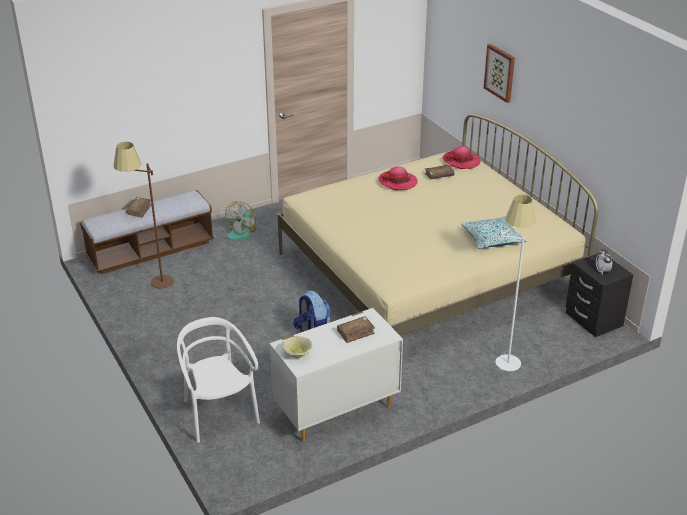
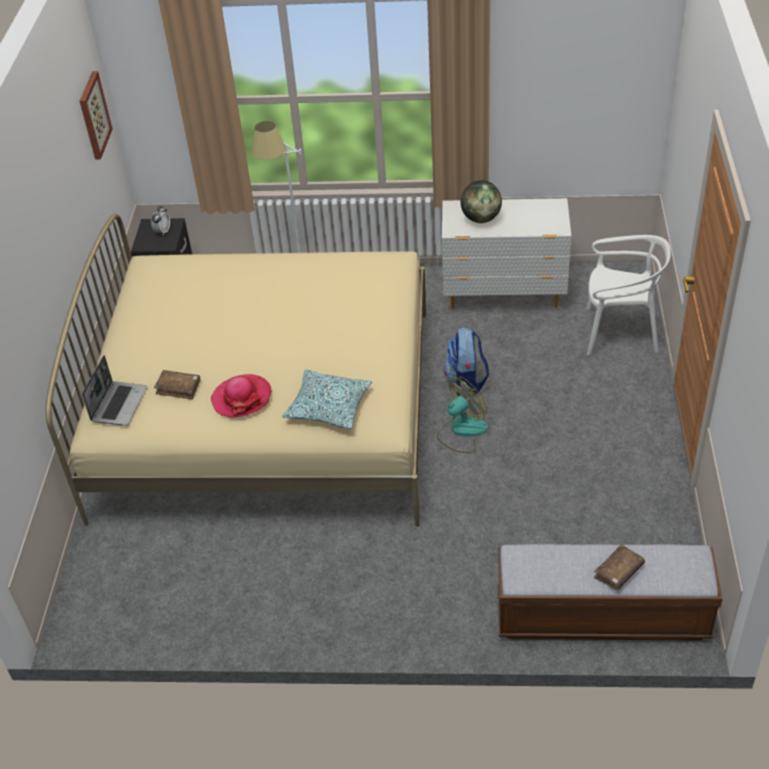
camera: 145 degrees left, 10 degrees up
brown floor lamp [114,142,174,289] -> none
white chair [177,317,260,443] -> white chair turned 90 degrees counterclockwise [586,235,671,355]
fan [225,201,256,240] -> fan moved to [437,377,488,453]
beige bowl [282,336,313,358] -> none
brown book [337,316,375,343] -> globe [461,180,502,223]
hat [443,146,481,169] -> laptop [82,355,147,426]
pillow [462,216,526,249] -> pillow moved to [282,369,372,429]
picture [484,44,515,103] -> picture moved to [80,71,112,160]

